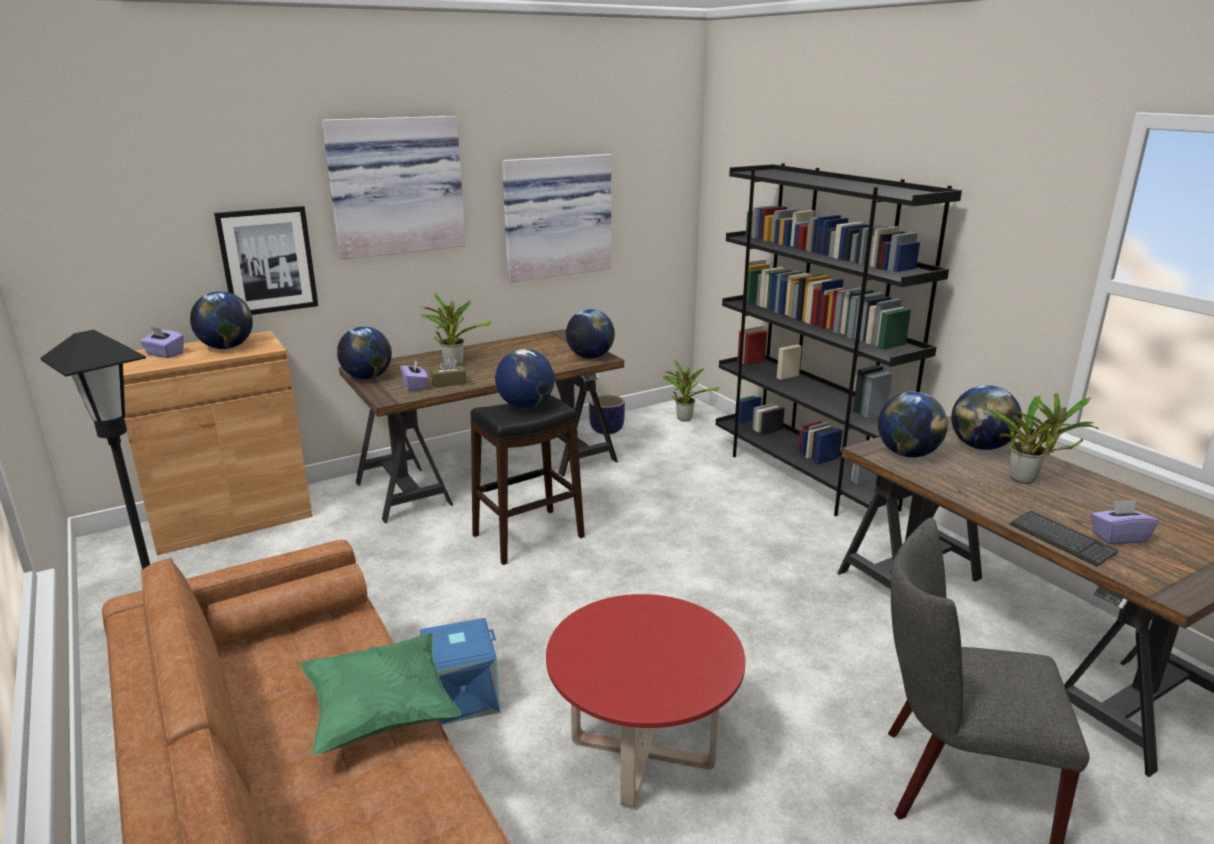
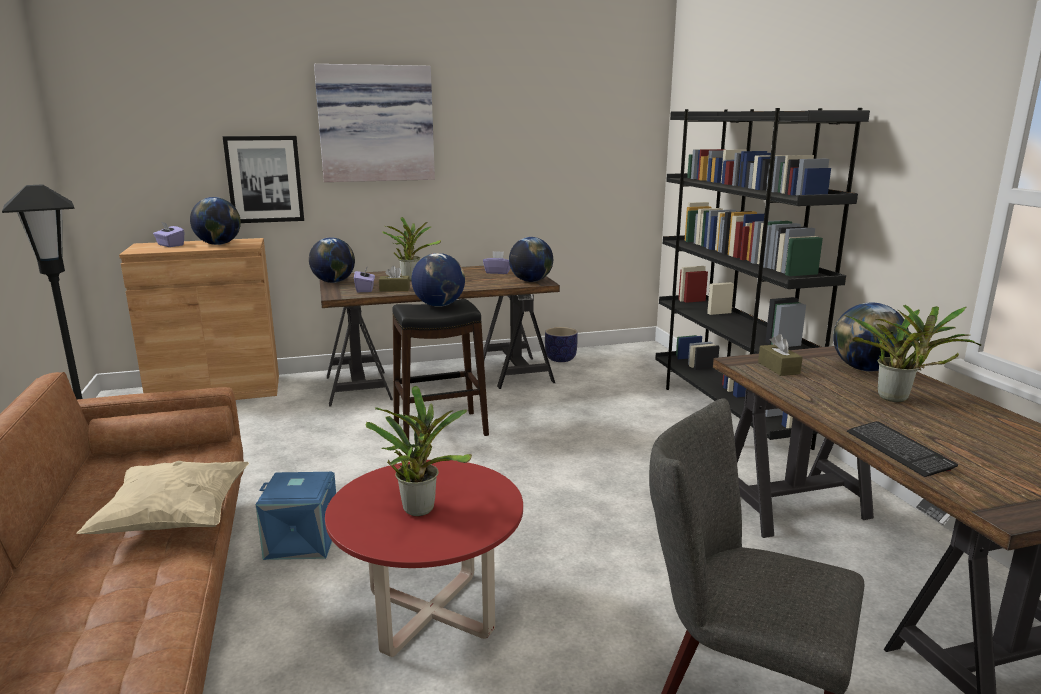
camera: 15 degrees right, 5 degrees down
green pillow [300,633,461,755] -> beige pillow [77,461,249,534]
picture [502,154,611,282] -> none
potted plant [662,360,719,421] -> potted plant moved to [366,386,472,516]
globe [878,392,948,457] -> brown tissue box [758,334,803,376]
purple tissue box [1091,500,1159,544] -> purple tissue box moved to [483,251,510,274]

